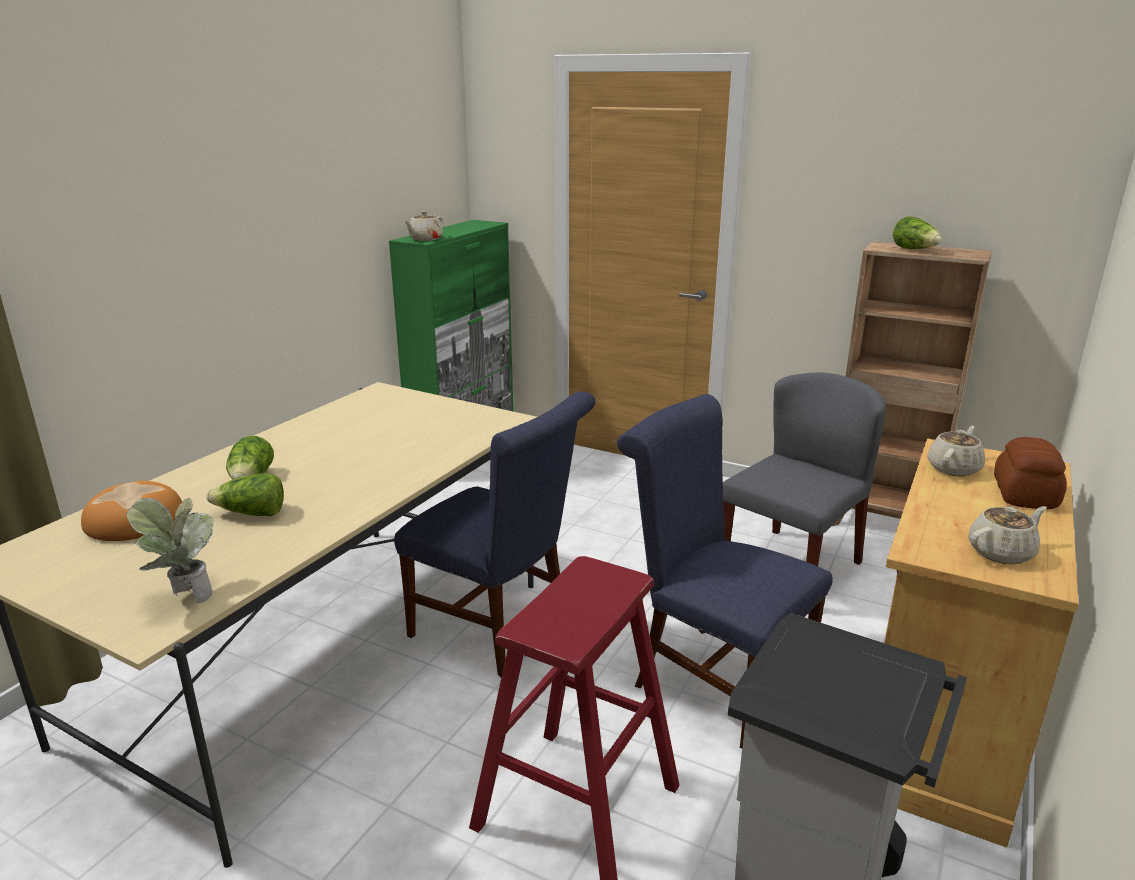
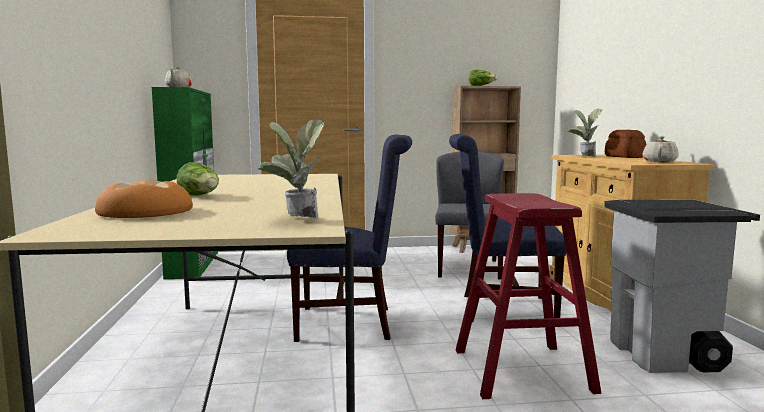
camera: 35 degrees left, 15 degrees down
lettuce [206,473,284,516] -> none
beige teapot [927,426,985,477] -> potted plant [568,108,603,157]

